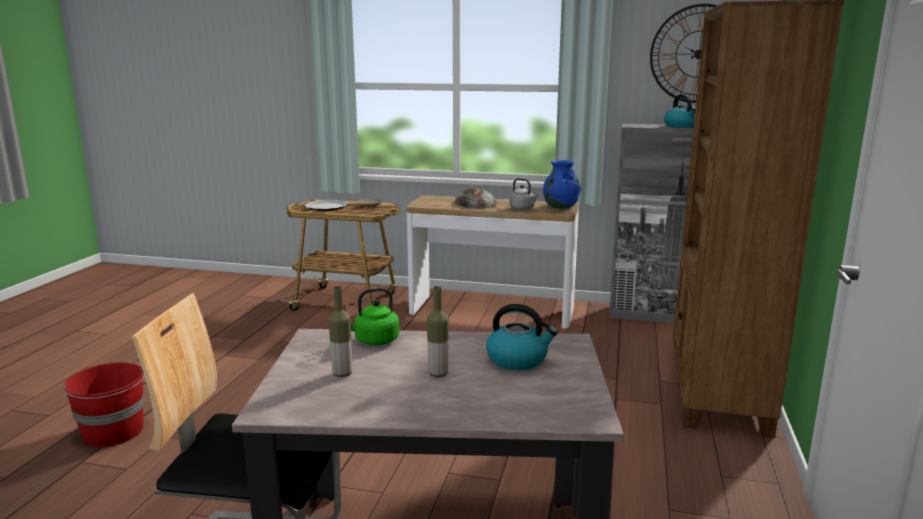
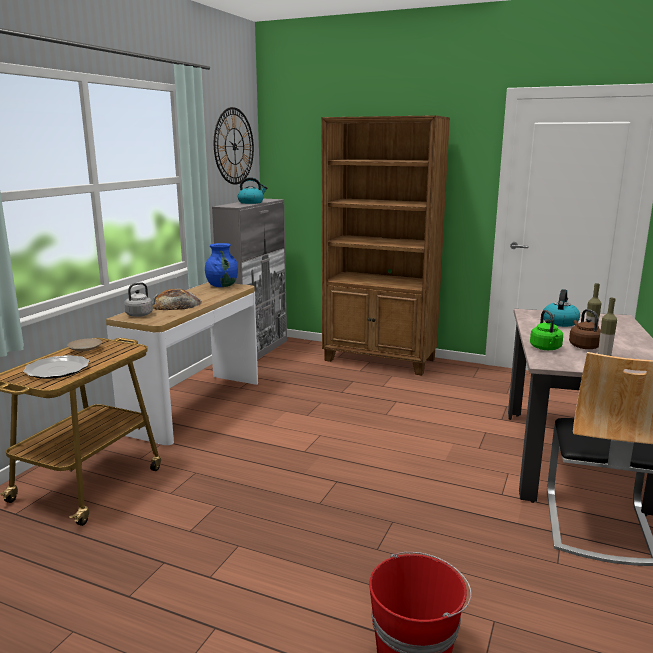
camera: 80 degrees left, 0 degrees up
grey kettle [509,178,539,210] -> grey kettle moved to [124,282,158,317]
none -> brown kettle [569,309,601,349]

